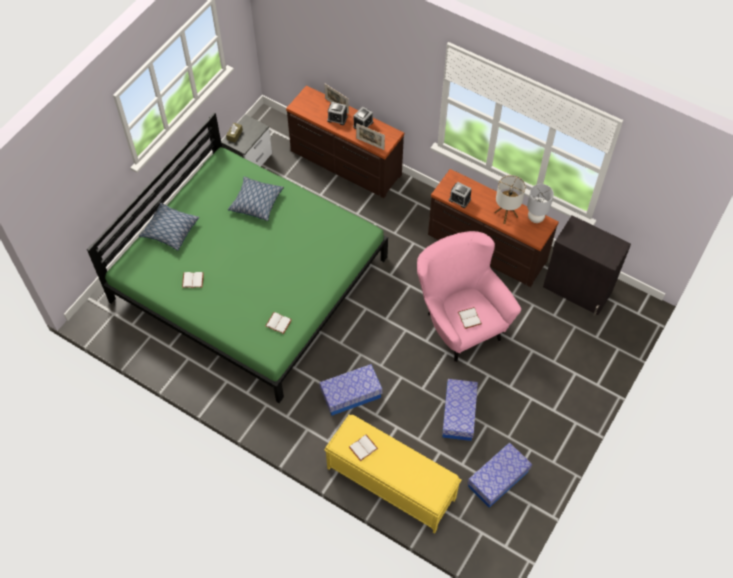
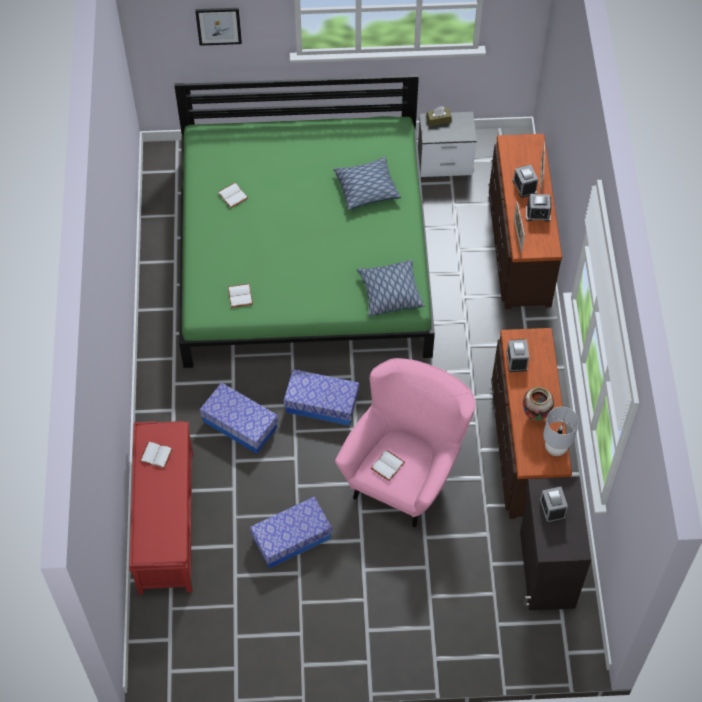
camera: 55 degrees right, 0 degrees up
pillow [139,203,199,251] -> pillow moved to [357,260,425,316]
yellow bench [324,414,462,534] -> red bench [129,421,193,594]
storage box [468,442,532,508] -> storage box moved to [283,369,359,426]
table lamp [494,175,526,224] -> vase [523,387,554,421]
none -> picture [195,8,242,46]
none -> alarm clock [539,486,568,523]

